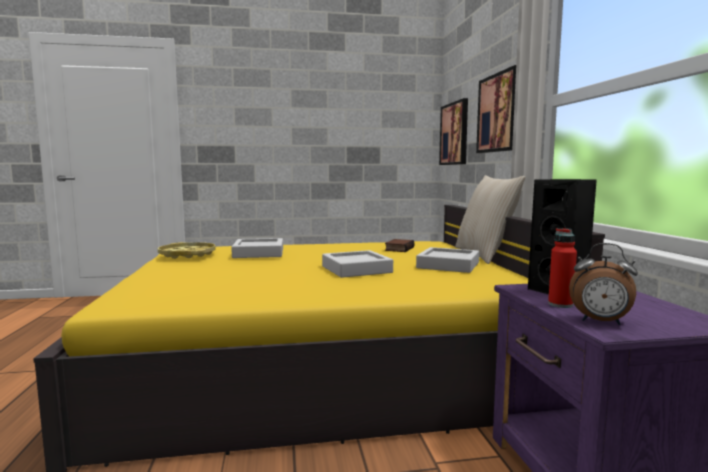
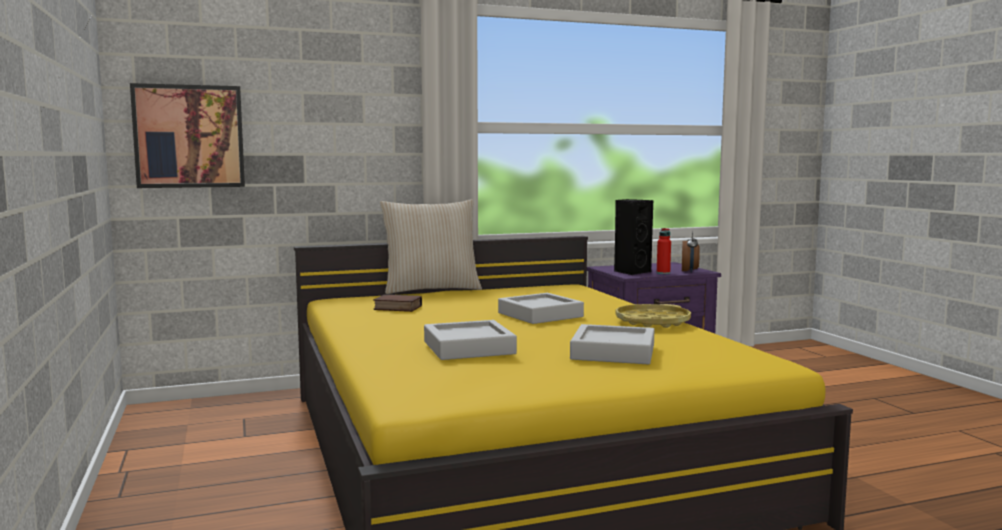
camera: 100 degrees left, 0 degrees up
yellow tray [158,242,216,259] -> yellow tray moved to [615,304,691,328]
grey tray [416,247,479,273] -> grey tray moved to [570,324,654,365]
picture [476,65,516,153] -> none

